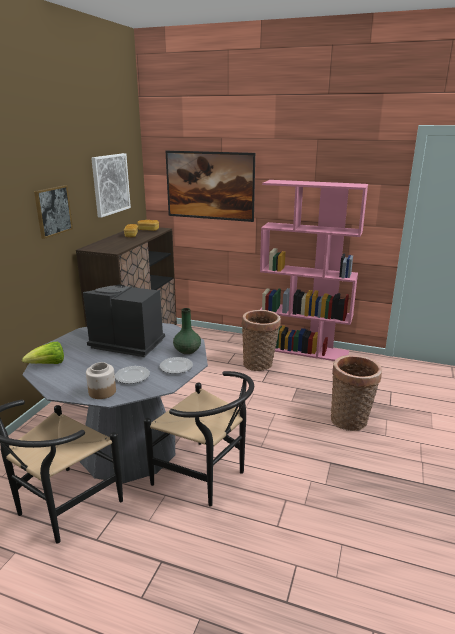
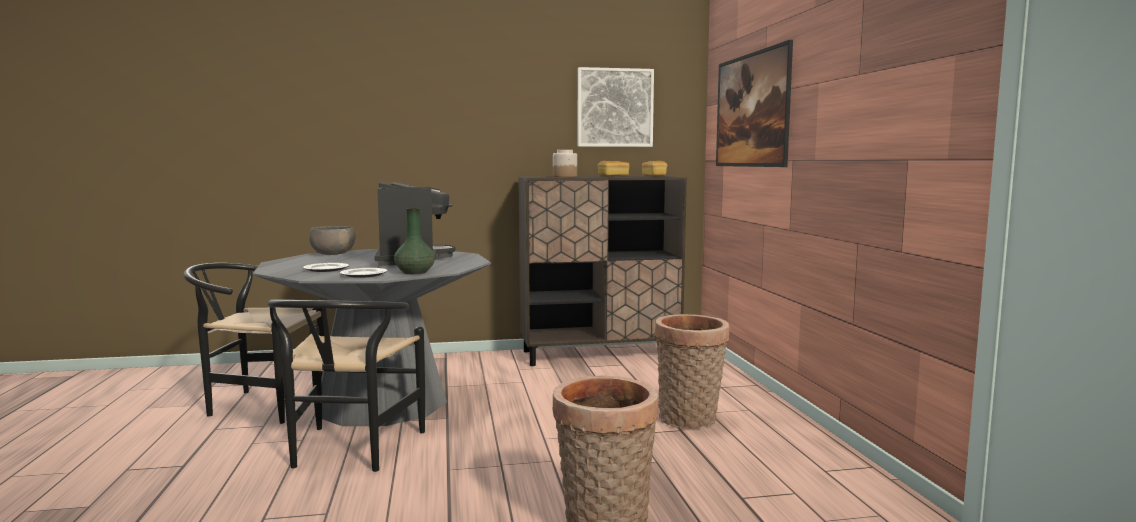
camera: 60 degrees right, 15 degrees down
lettuce [22,342,64,364] -> grey bowl [309,226,356,255]
picture [34,185,73,239] -> none
jar [86,362,116,399] -> jar moved to [553,150,577,177]
pink bookcase [260,180,368,361] -> none

